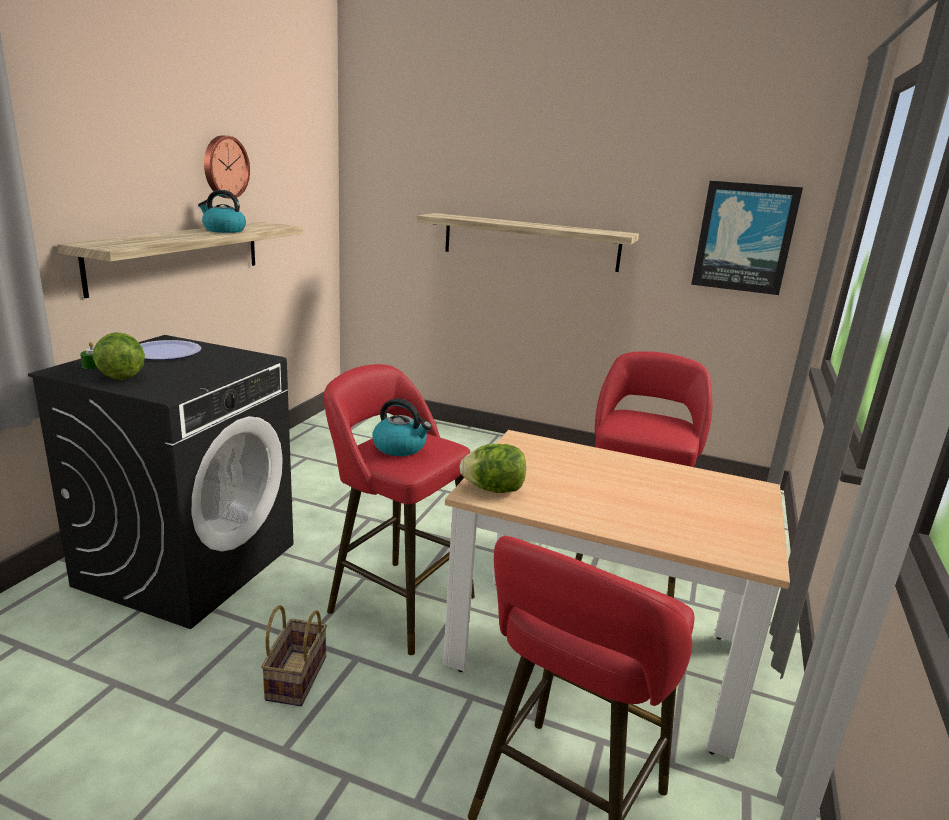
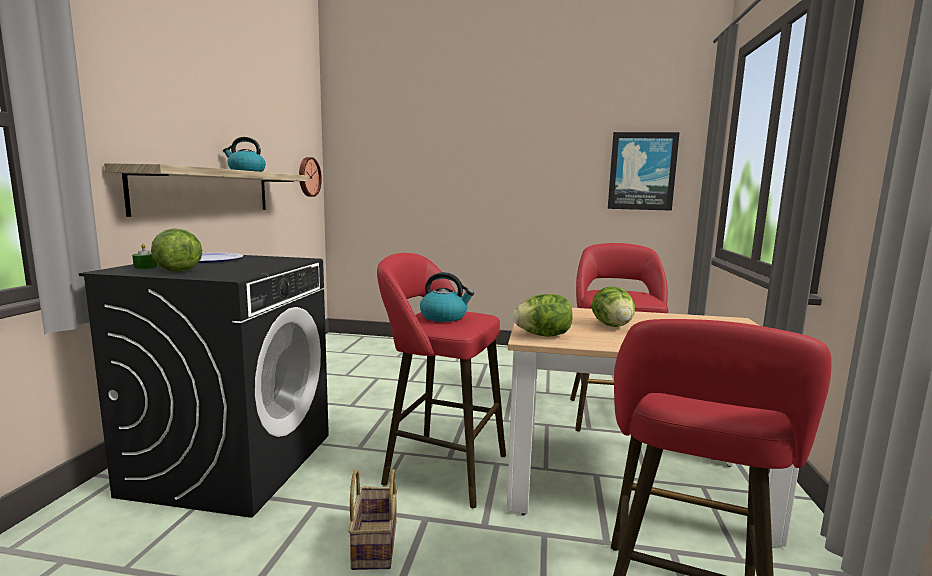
camera: 10 degrees left, 10 degrees down
wall clock [204,135,250,199] -> wall clock moved to [299,157,322,197]
shelf [417,213,639,272] -> none
none -> lettuce [592,286,635,327]

